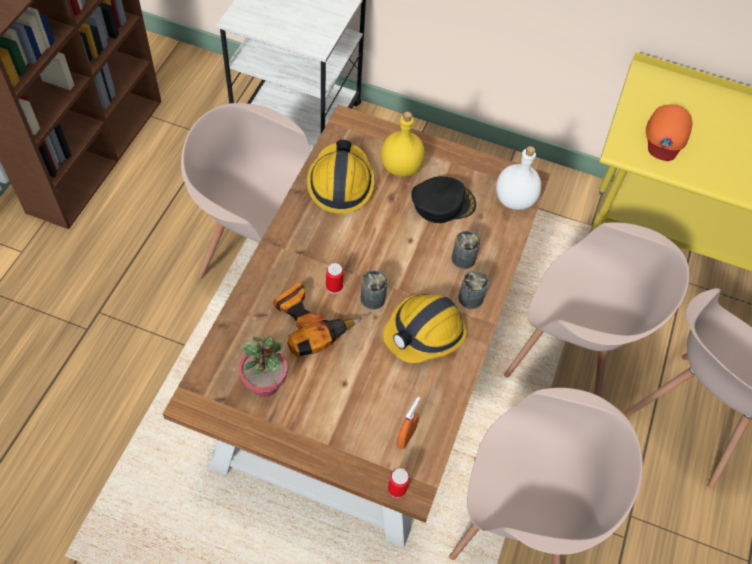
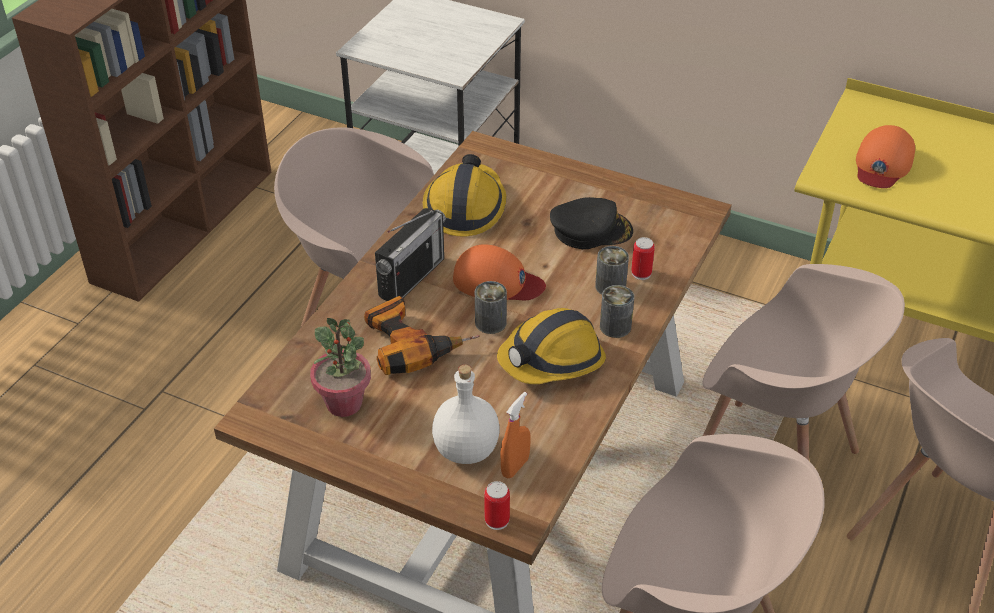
camera: 10 degrees right, 15 degrees down
can [326,263,344,294] -> can moved to [631,237,655,280]
yellow bottle [381,112,425,176] -> none
white bottle [496,146,541,210] -> white bottle moved to [432,365,500,464]
none -> radio [375,208,446,301]
none -> orange cap [453,244,546,300]

